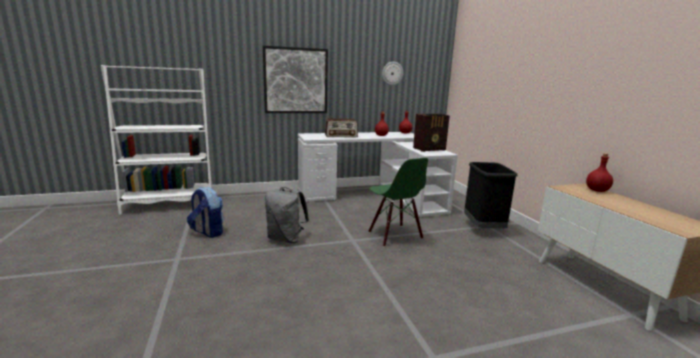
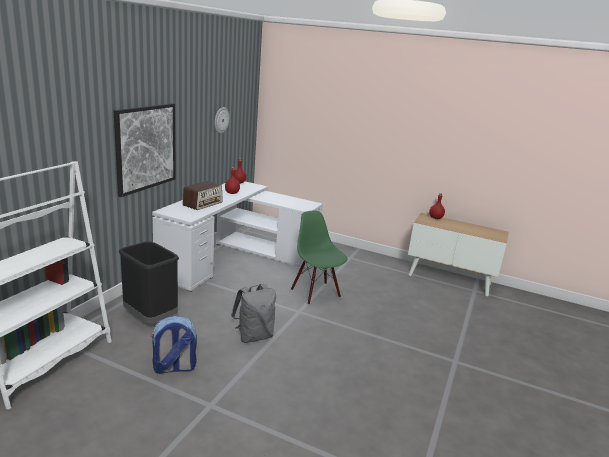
camera: 50 degrees left, 5 degrees up
green chair [368,158,428,247] -> green chair turned 135 degrees counterclockwise [291,211,348,305]
radio [413,114,450,152] -> none
black trash can [464,162,518,228] -> black trash can moved to [119,241,179,324]

